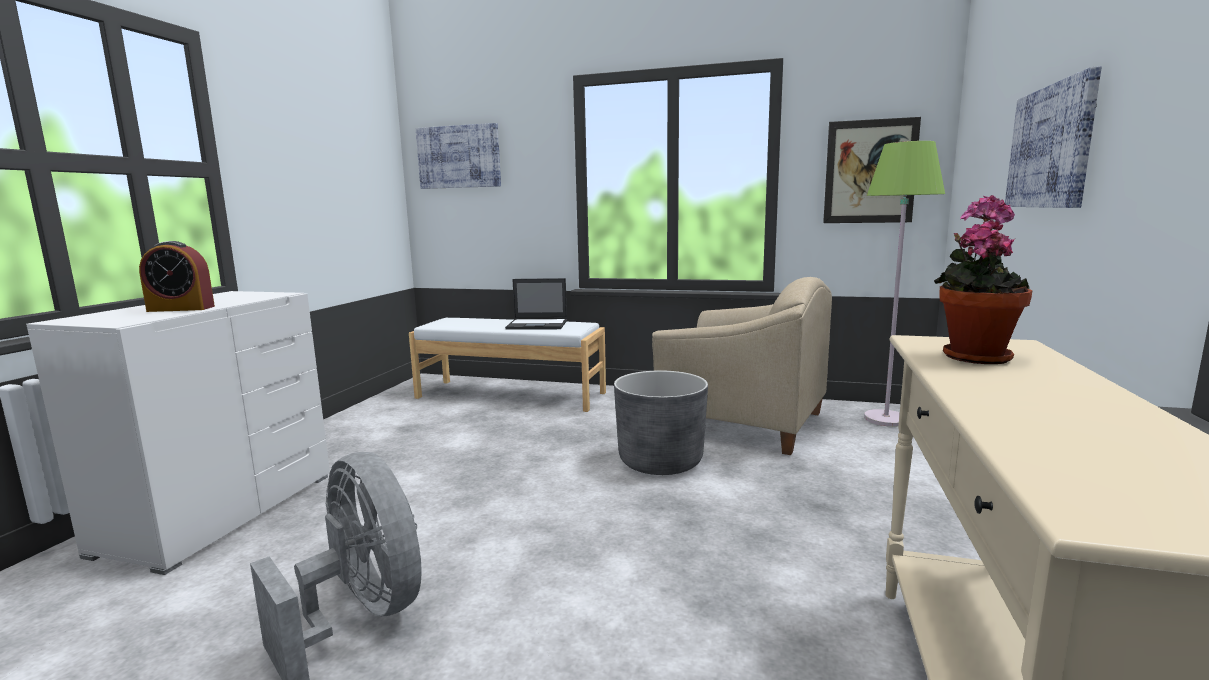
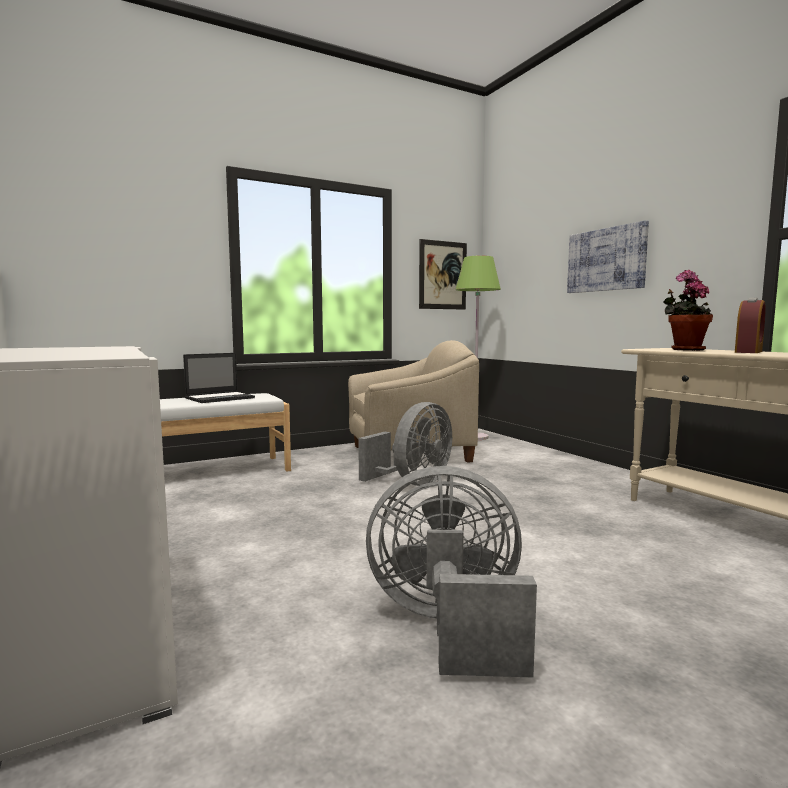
camera: 45 degrees left, 5 degrees down
alarm clock [139,241,215,312] -> alarm clock moved to [735,298,765,353]
picture [416,123,501,189] -> none
grey planter [614,370,708,475] -> grey fan [358,402,452,486]

